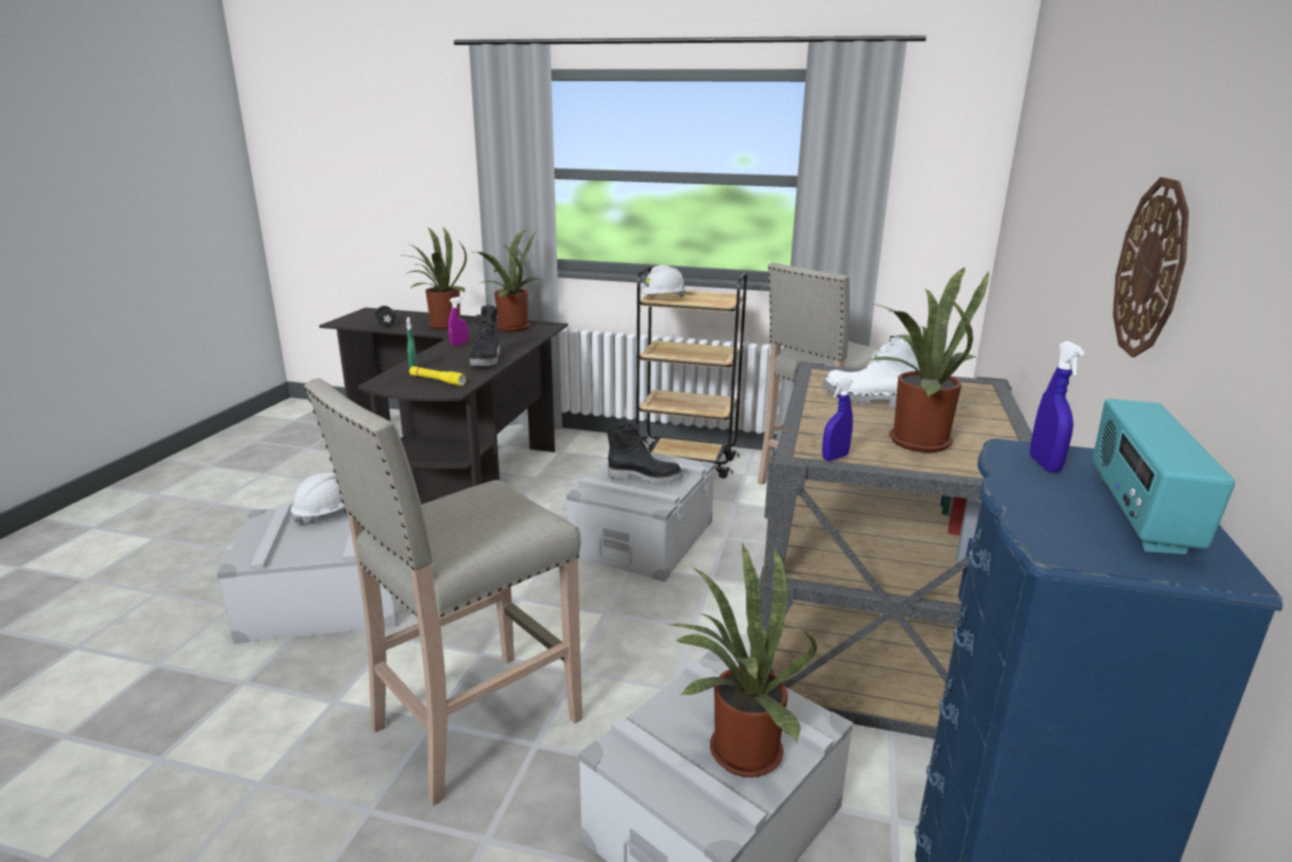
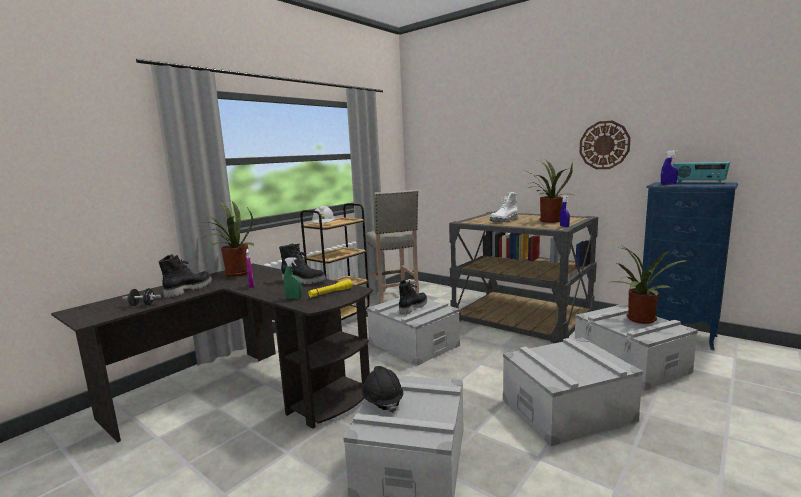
camera: 65 degrees left, 10 degrees down
white hard hat [291,473,344,526] -> black hard hat [361,366,403,413]
beige stool [304,378,582,806] -> grey storage box [503,337,643,446]
potted plant [406,227,467,329] -> black boot [159,254,212,298]

